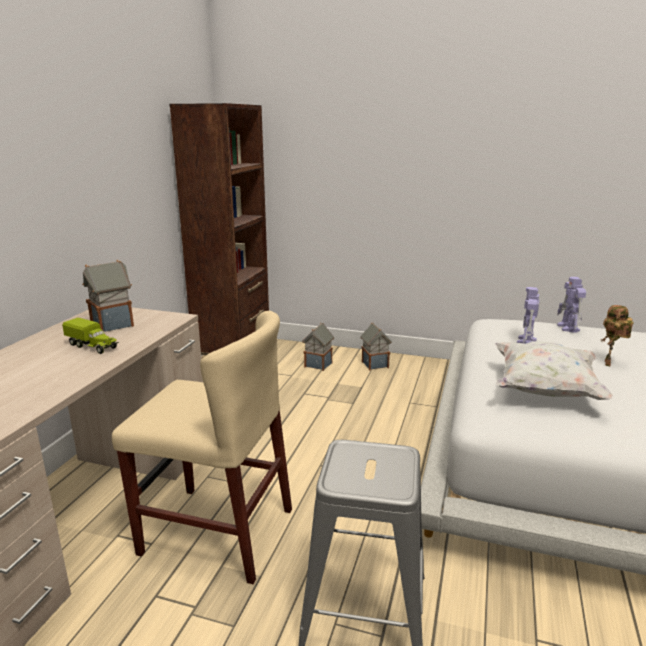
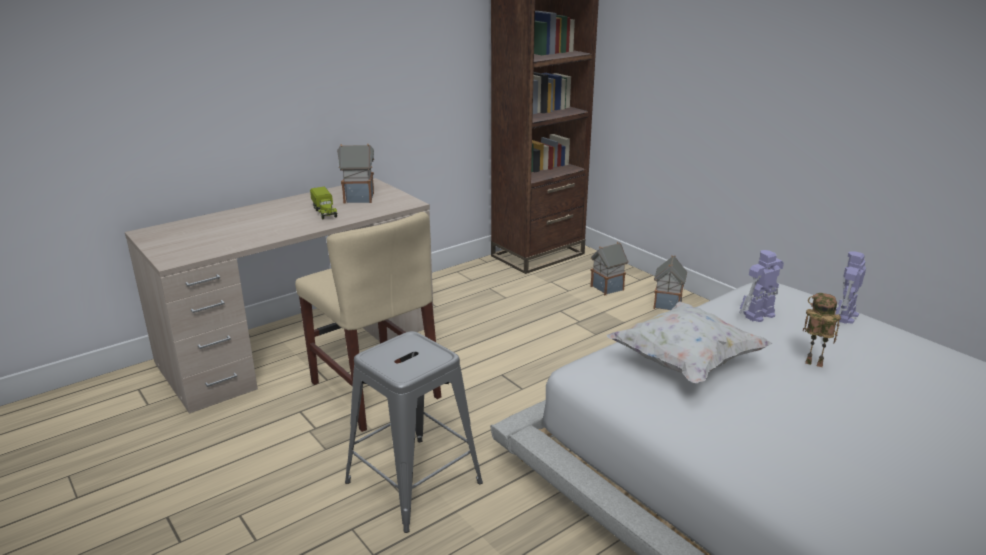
camera: 35 degrees right, 5 degrees up
toy robot [601,305,633,367] -> toy robot turned 60 degrees clockwise [803,293,841,367]

